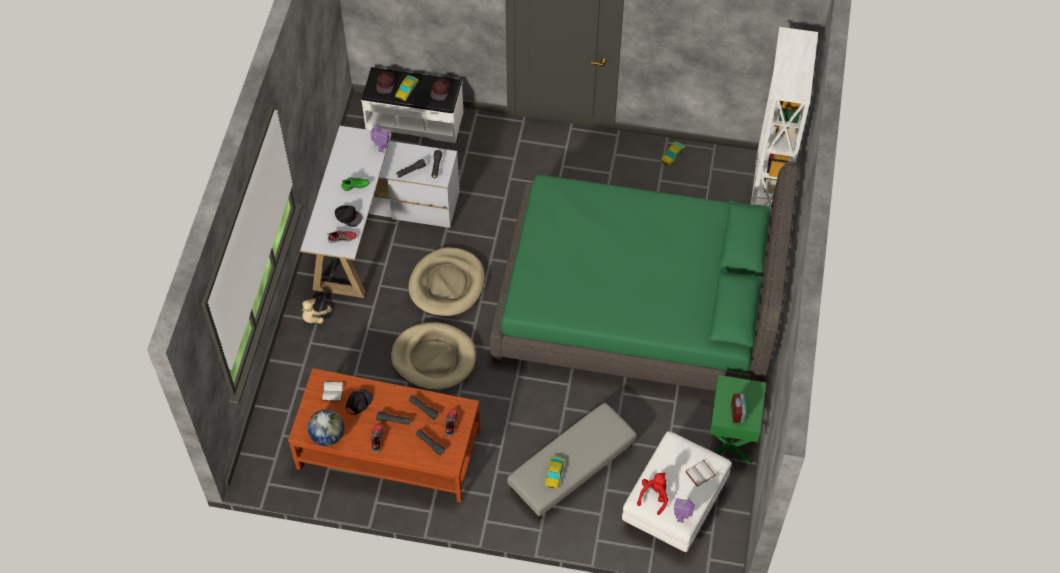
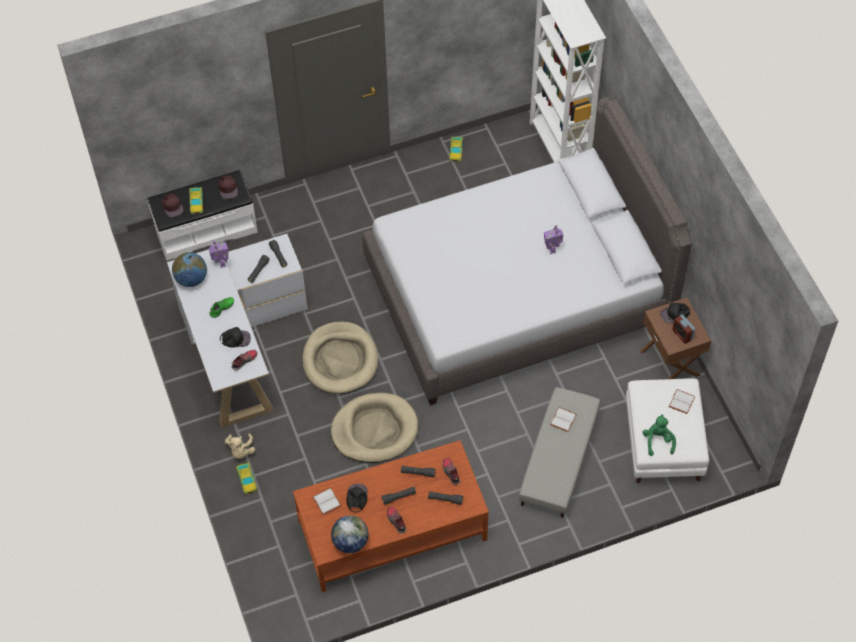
camera: 30 degrees left, 0 degrees up
green bed [490,162,798,391] -> grey bed [362,97,692,405]
toy car [545,456,564,489] -> toy car moved to [236,463,257,494]
red plush toy [637,473,668,515] -> green plush toy [643,414,676,456]
toy robot [674,498,695,523] -> toy robot moved to [544,225,563,254]
green nightstand [710,375,766,464] -> brown nightstand [640,297,711,379]
none -> globe [172,252,207,287]
none -> white book [550,407,577,432]
none -> black cap [660,303,690,323]

